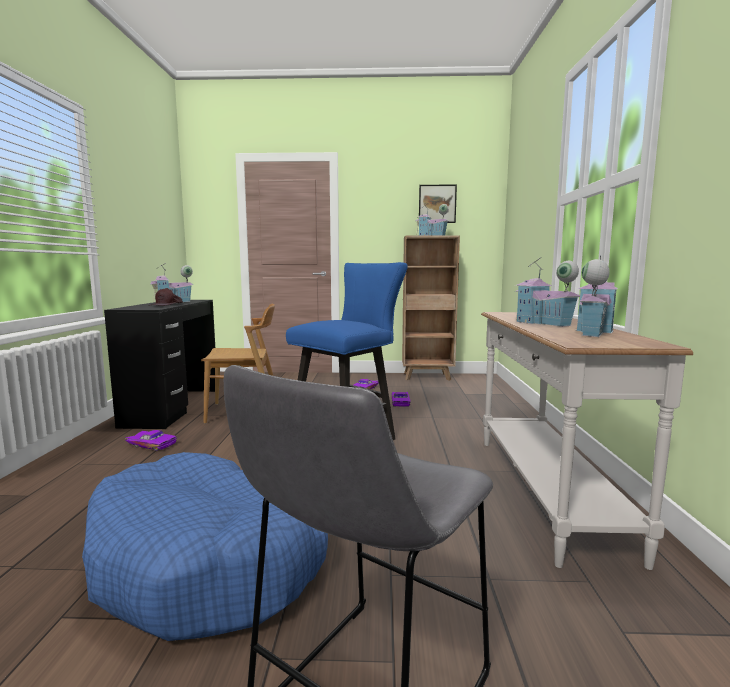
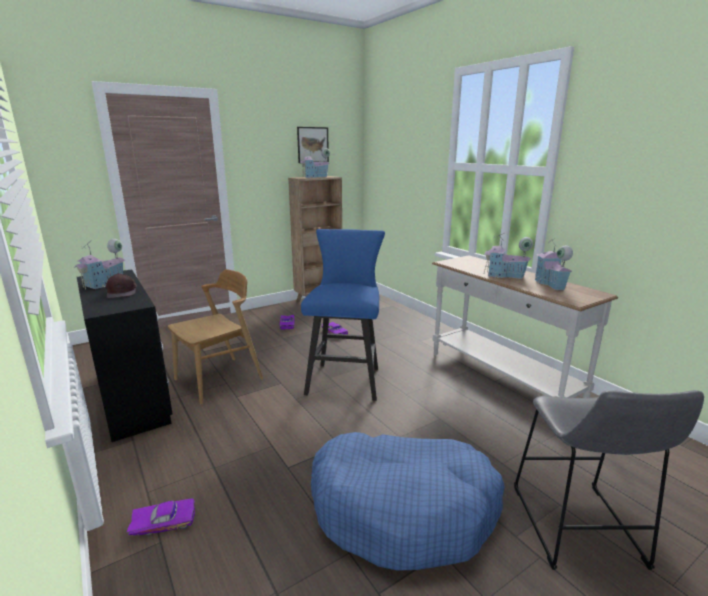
camera: 35 degrees left, 10 degrees up
purple toy car [125,430,177,451] -> purple toy car moved to [127,498,195,536]

